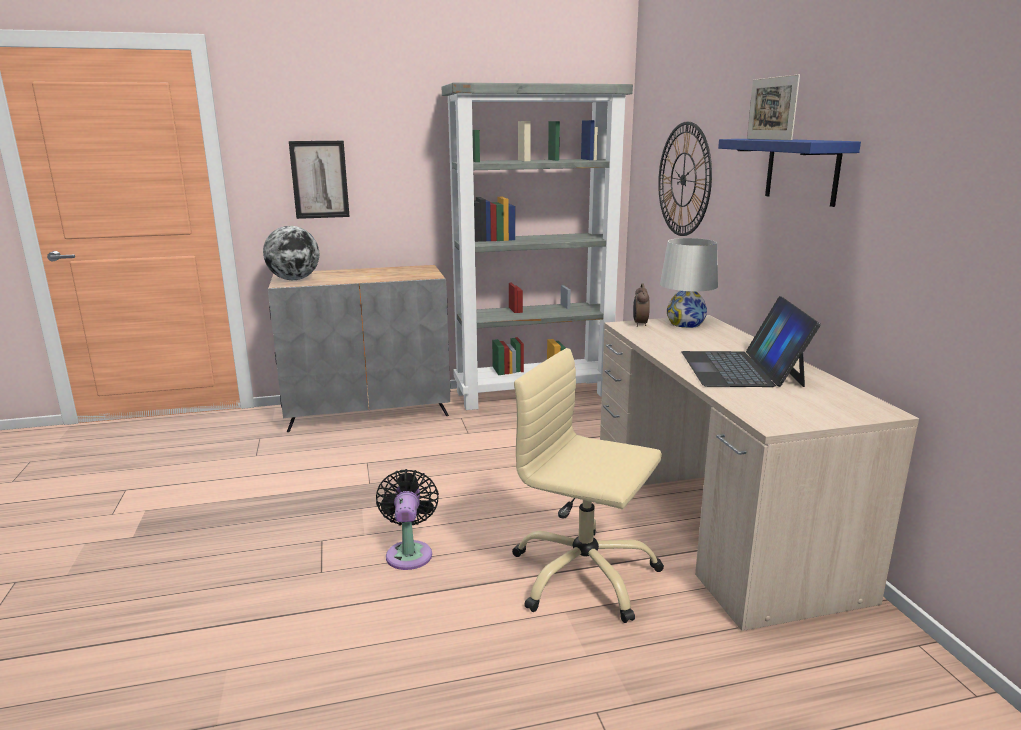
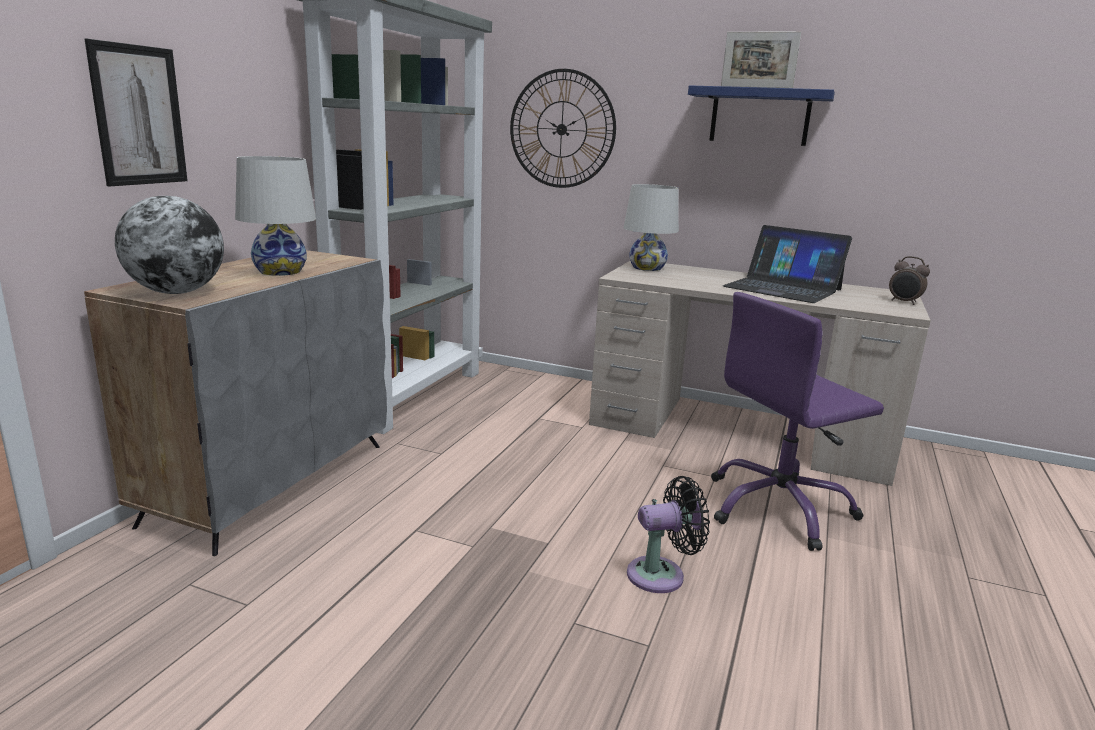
camera: 55 degrees left, 0 degrees up
black fan [376,469,439,570] -> black fan turned 135 degrees clockwise [627,476,710,593]
beige office chair [512,348,664,623] -> purple office chair [711,292,884,551]
alarm clock [633,284,650,327] -> alarm clock moved to [889,256,930,305]
none -> white table lamp [235,156,316,276]

